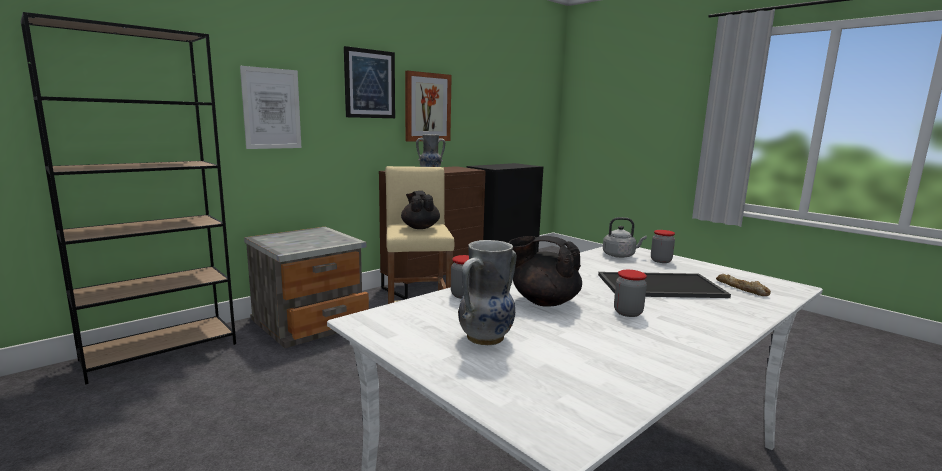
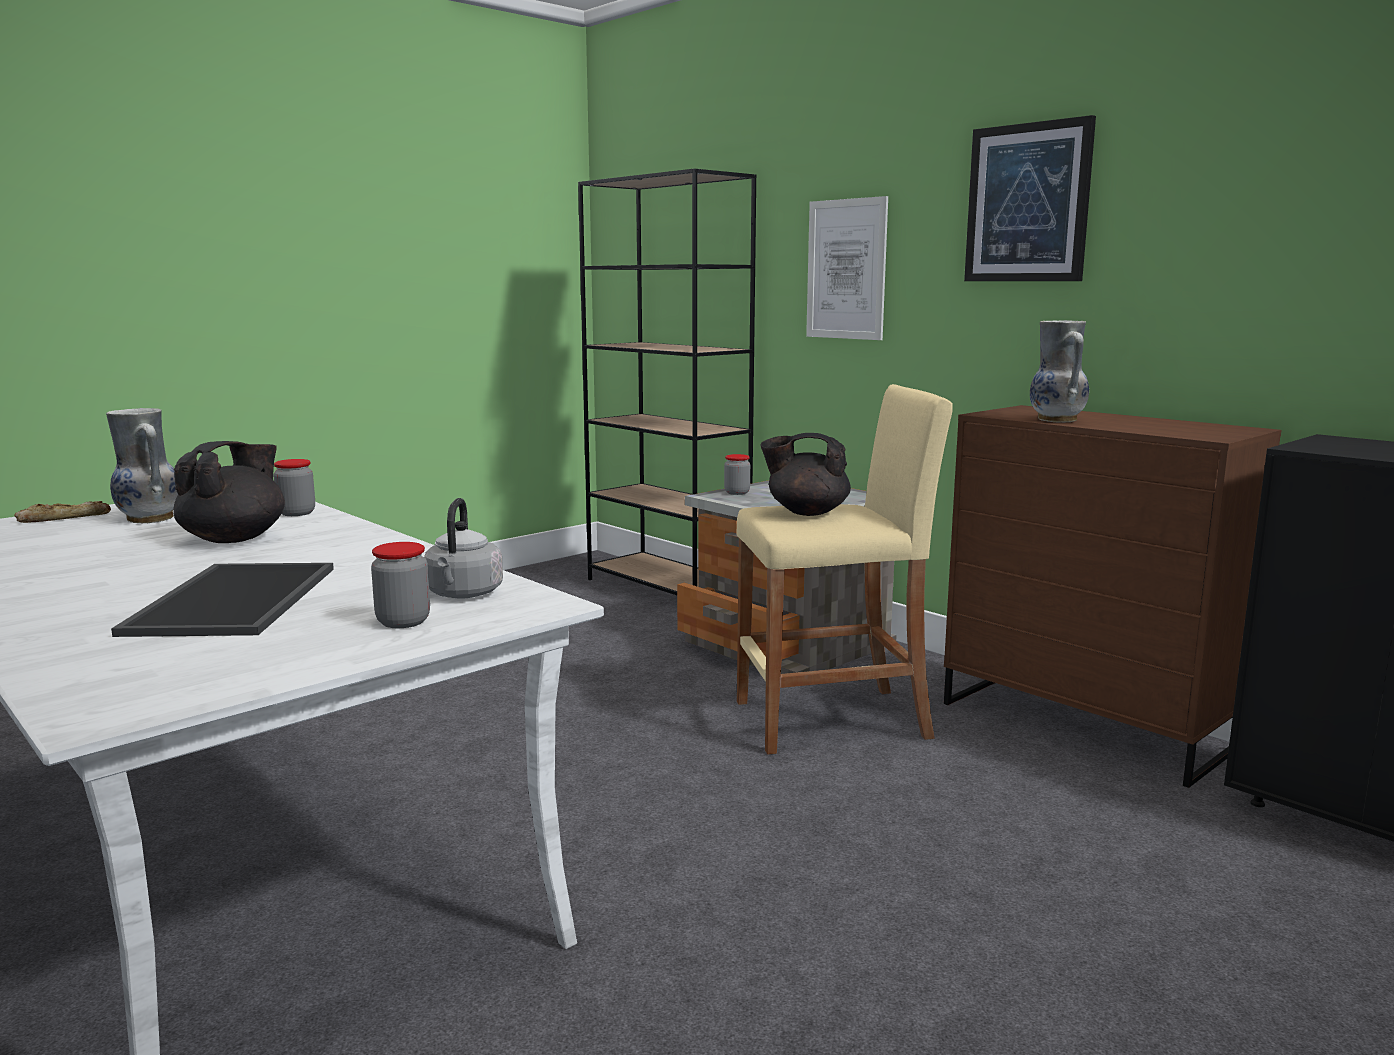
camera: 90 degrees right, 0 degrees up
black teapot [401,191,440,229] -> black teapot turned 150 degrees counterclockwise [760,433,851,516]
picture [405,71,452,142] -> none
jar [614,270,647,317] -> jar moved to [724,454,750,495]
bread [716,274,771,296] -> bread moved to [14,501,111,523]

